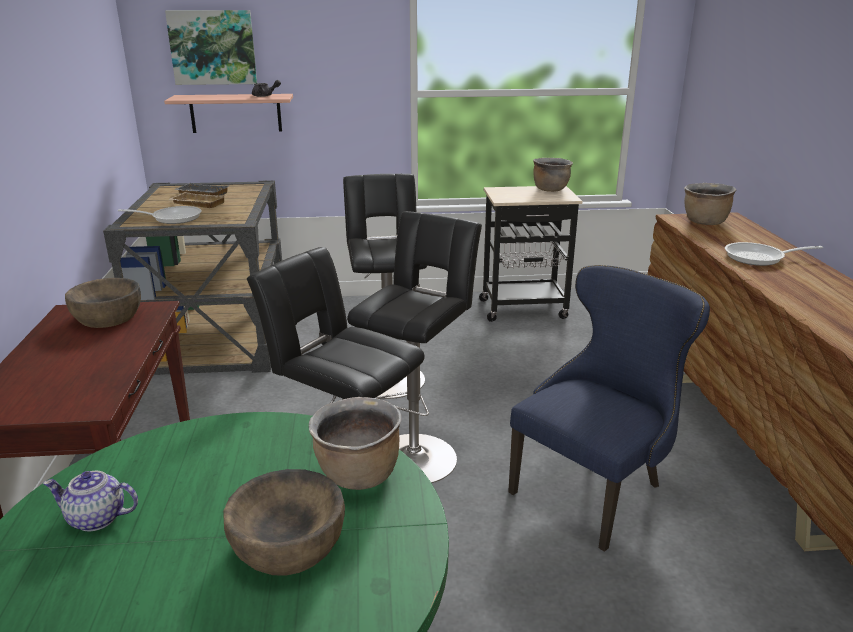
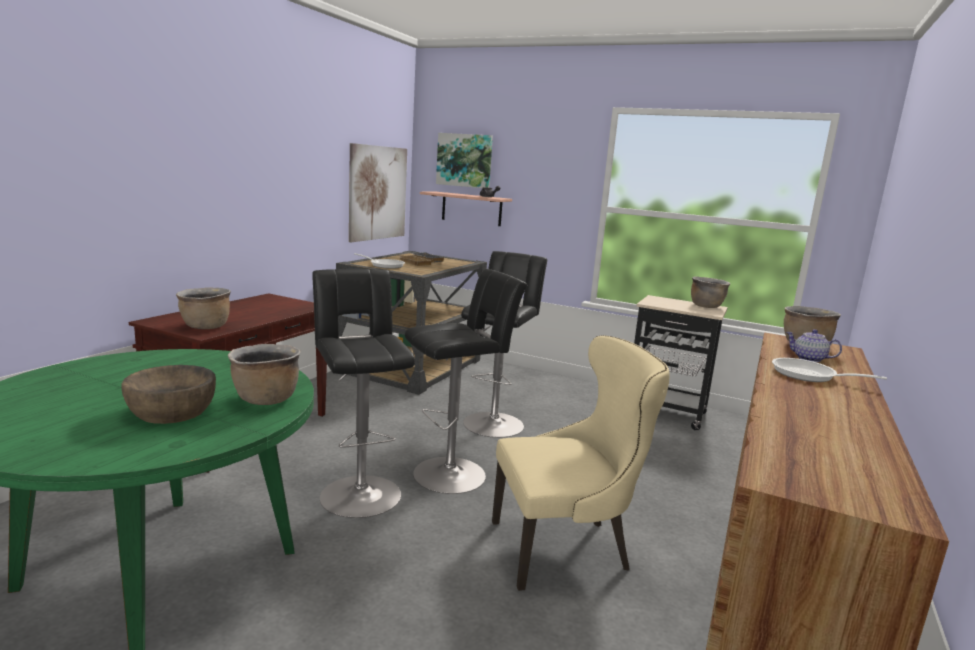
camera: 30 degrees right, 10 degrees down
teapot [43,471,138,531] -> teapot moved to [786,329,842,362]
brown bowl [65,278,141,328] -> none
blue chair [508,265,710,552] -> beige chair [492,335,670,591]
none -> brown cooking pot [176,287,231,329]
none -> picture [349,143,407,242]

